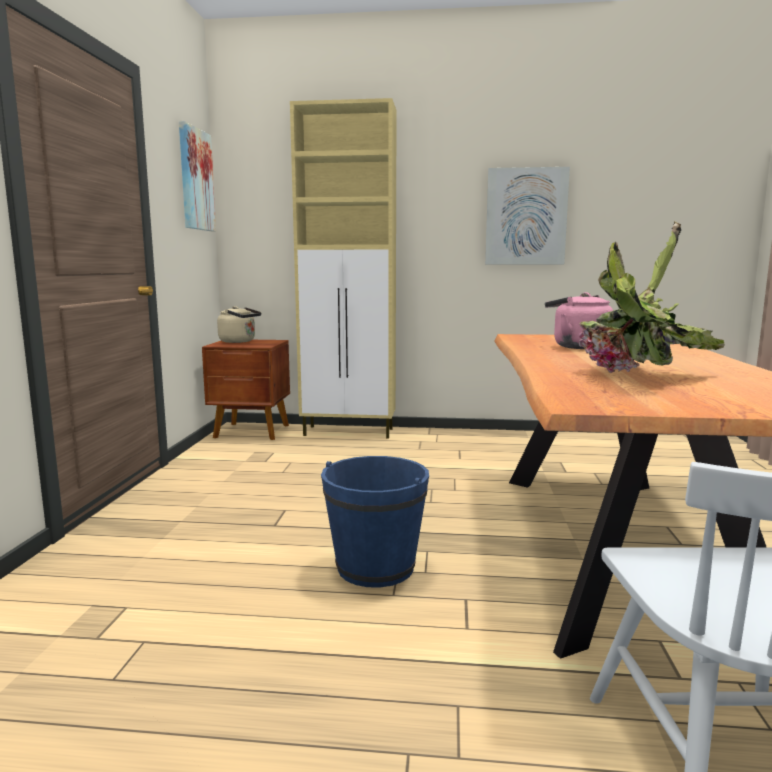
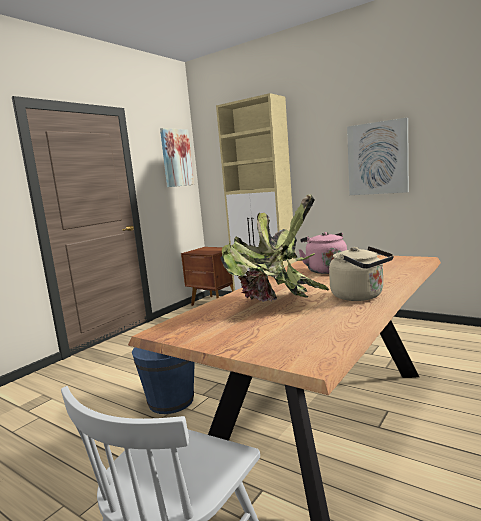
camera: 30 degrees right, 0 degrees up
beige kettle [217,306,261,343] -> beige kettle moved to [329,246,394,301]

